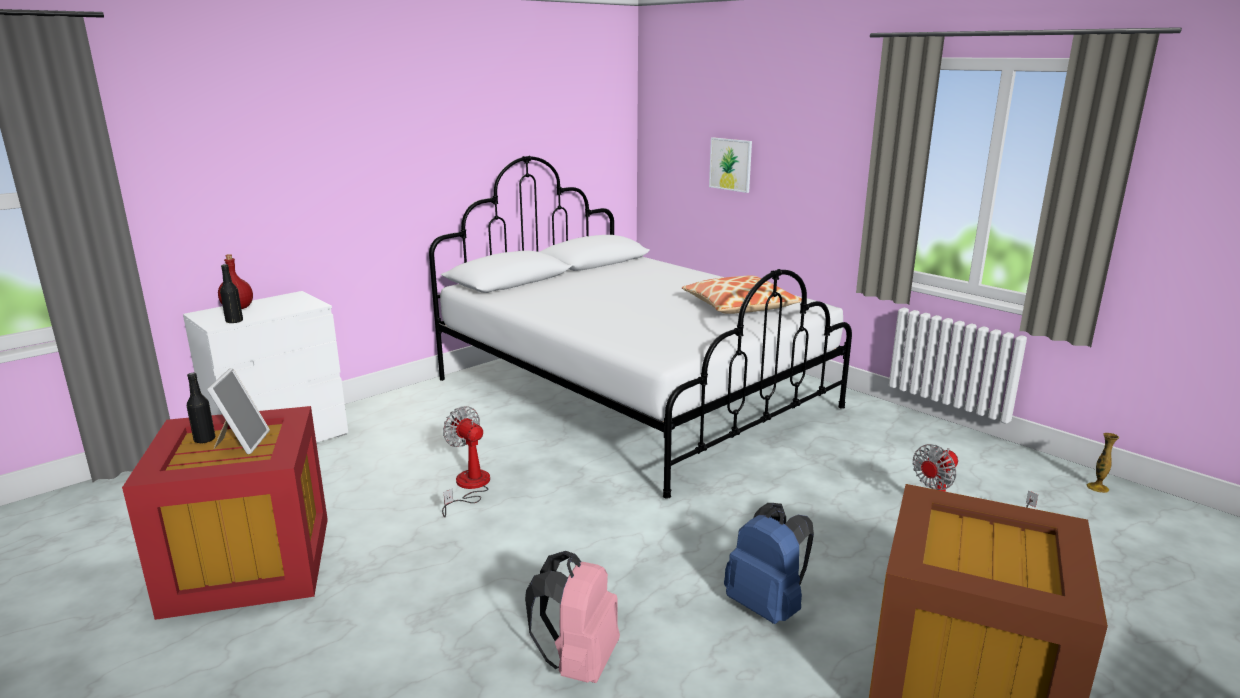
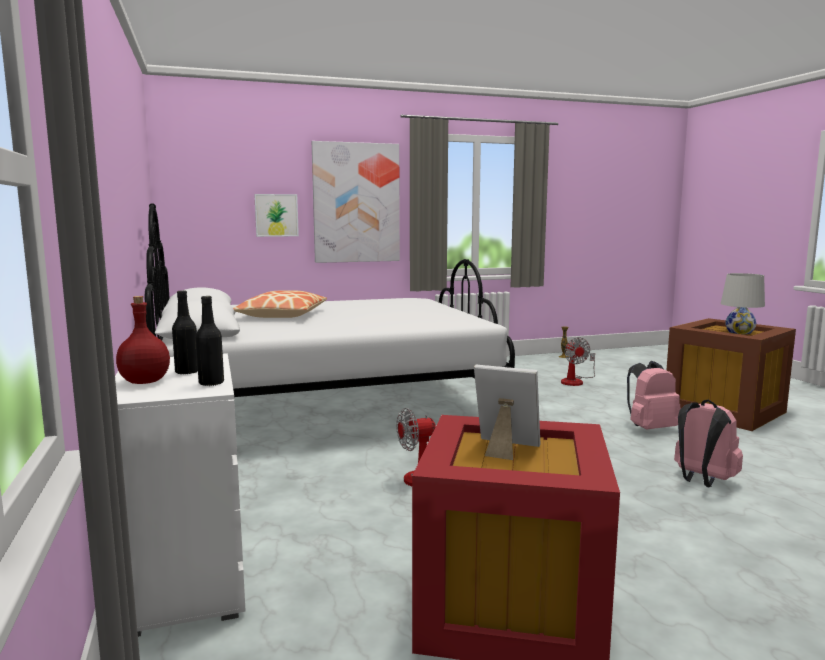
camera: 65 degrees left, 10 degrees down
black bottle [187,373,216,443] -> black bottle moved to [172,290,198,375]
pillow [682,276,802,314] -> pillow moved to [233,290,327,318]
blue backpack [724,503,814,624] -> pink backpack [627,361,681,430]
none -> picture [312,141,400,263]
none -> white table lamp [721,273,765,334]

